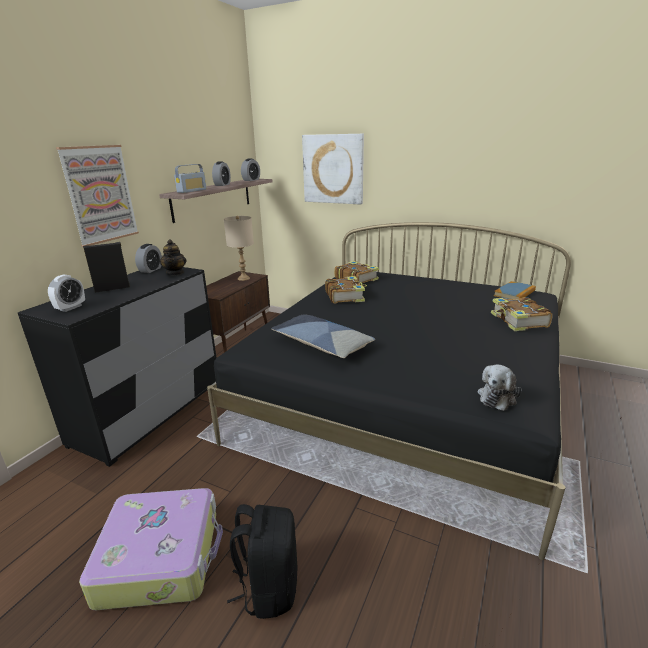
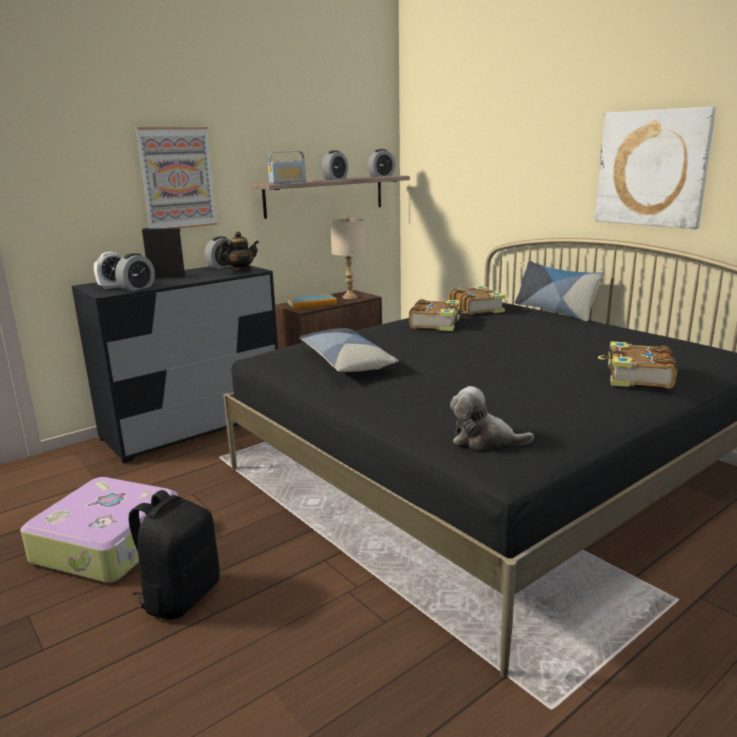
camera: 25 degrees right, 5 degrees down
teapot [160,240,186,275] -> teapot turned 135 degrees counterclockwise [218,231,259,272]
picture [302,134,364,205] -> picture moved to [595,106,716,229]
plush toy [477,364,522,411] -> plush toy turned 45 degrees clockwise [450,386,534,450]
book [494,281,536,299] -> book moved to [287,294,337,309]
none -> alarm clock [115,253,155,291]
none -> pillow [515,260,603,321]

